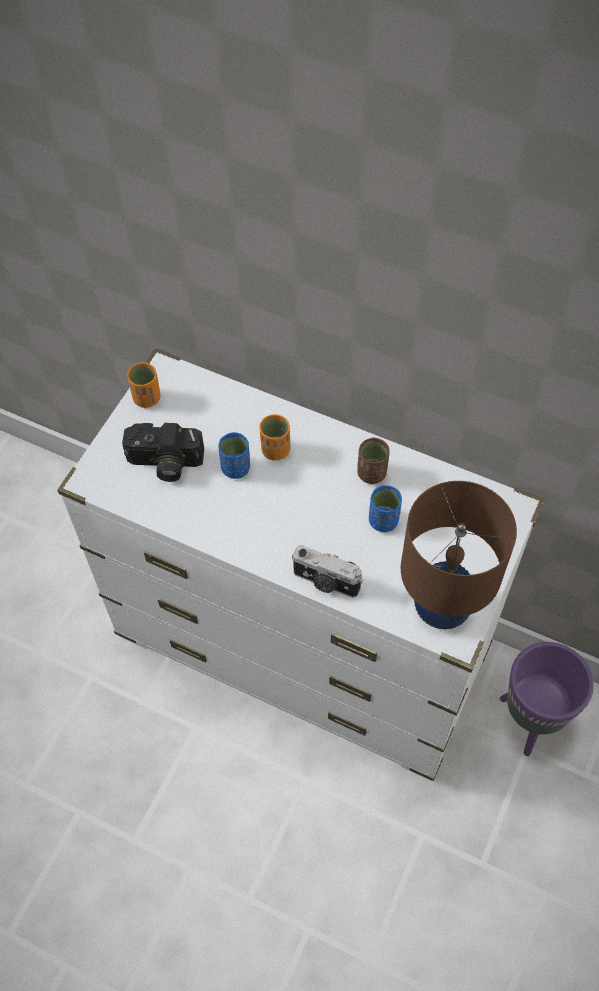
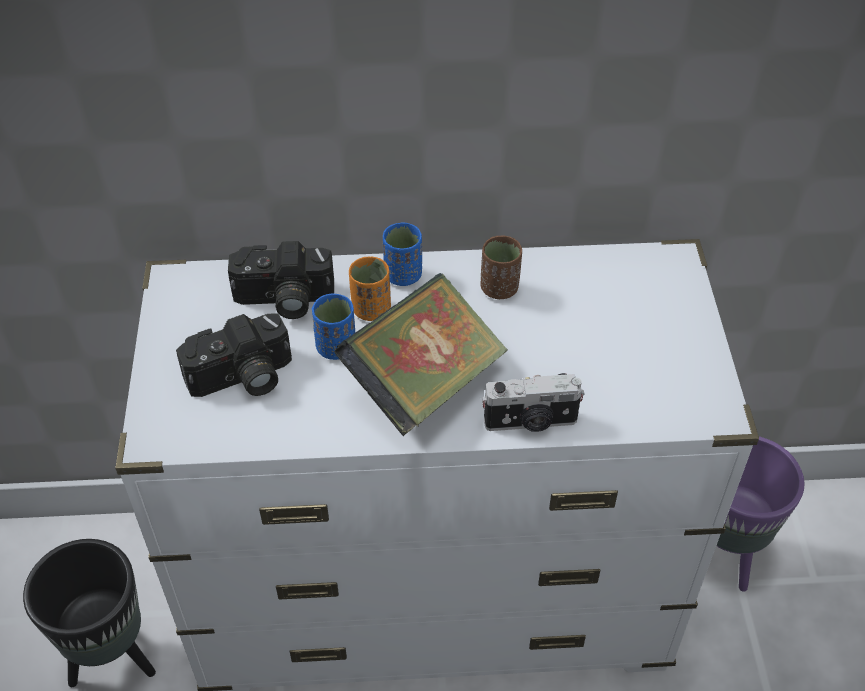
camera: 30 degrees left, 10 degrees down
orange cup [127,362,161,408] -> none
blue cup [369,485,402,532] -> blue cup moved to [383,222,422,286]
brown table lamp [401,481,517,629] -> none
none -> black planter [23,539,156,687]
none -> camera [228,241,334,319]
none -> book [334,273,508,436]

